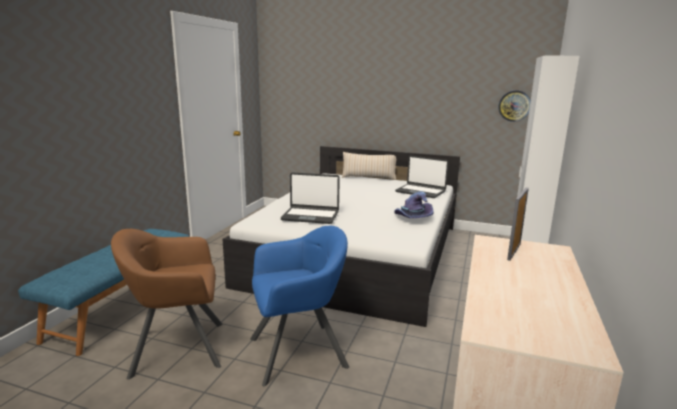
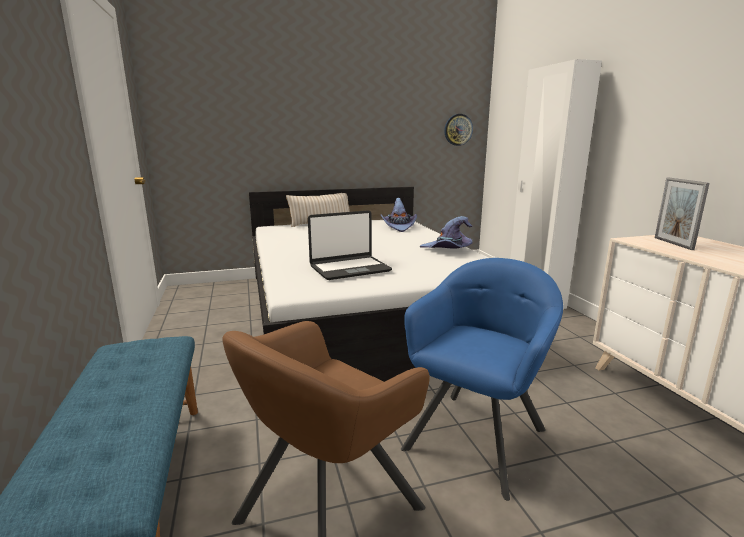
camera: 35 degrees left, 0 degrees up
laptop [395,155,449,198] -> purple hat [381,198,417,232]

